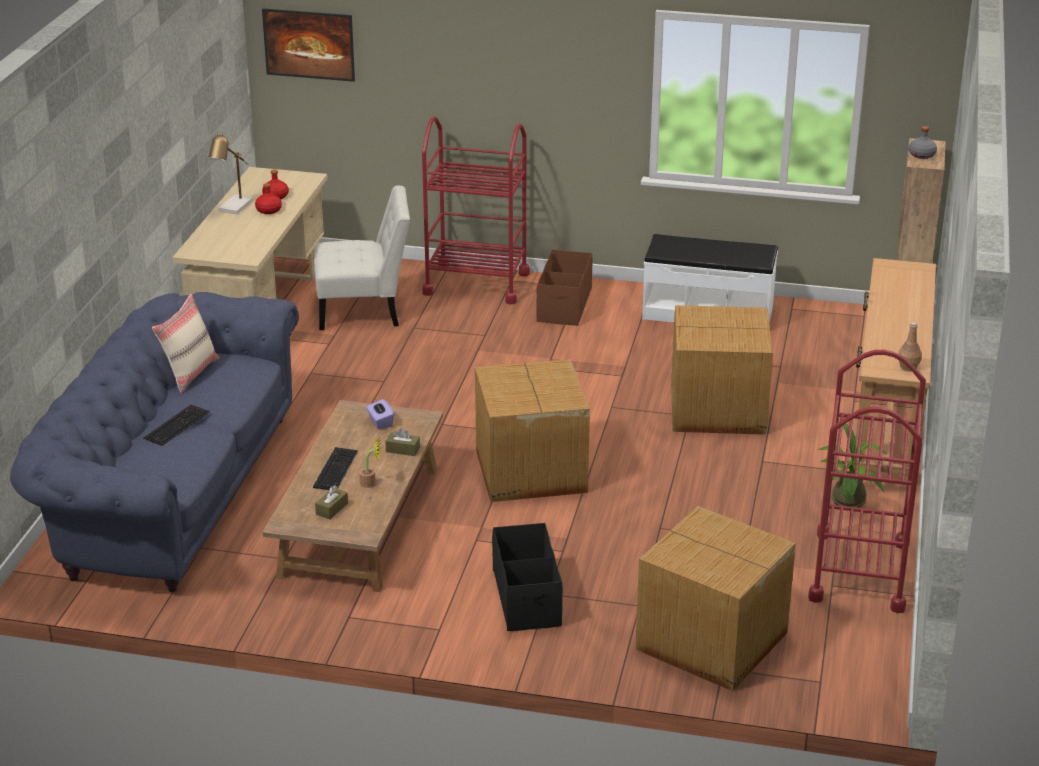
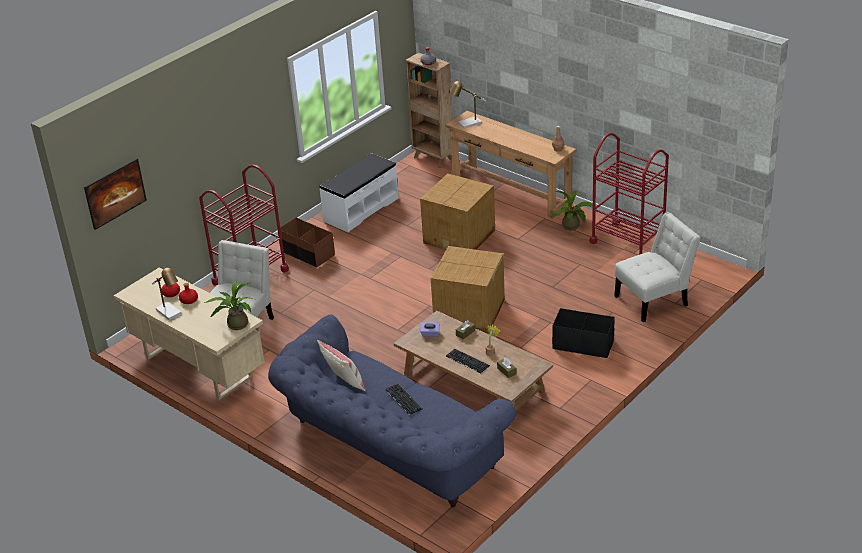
camera: 60 degrees left, 5 degrees up
cardboard box [635,506,796,691] -> white chair [614,212,701,322]
none -> potted plant [204,281,253,330]
none -> table lamp [449,80,486,129]

